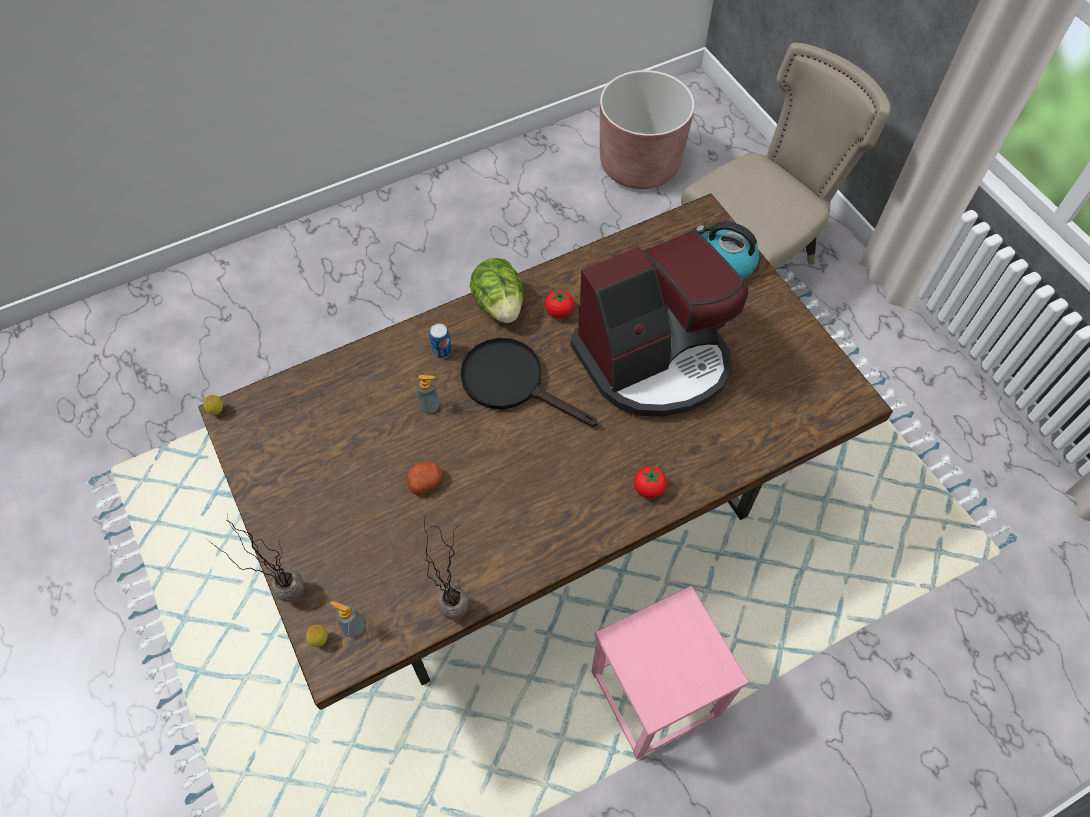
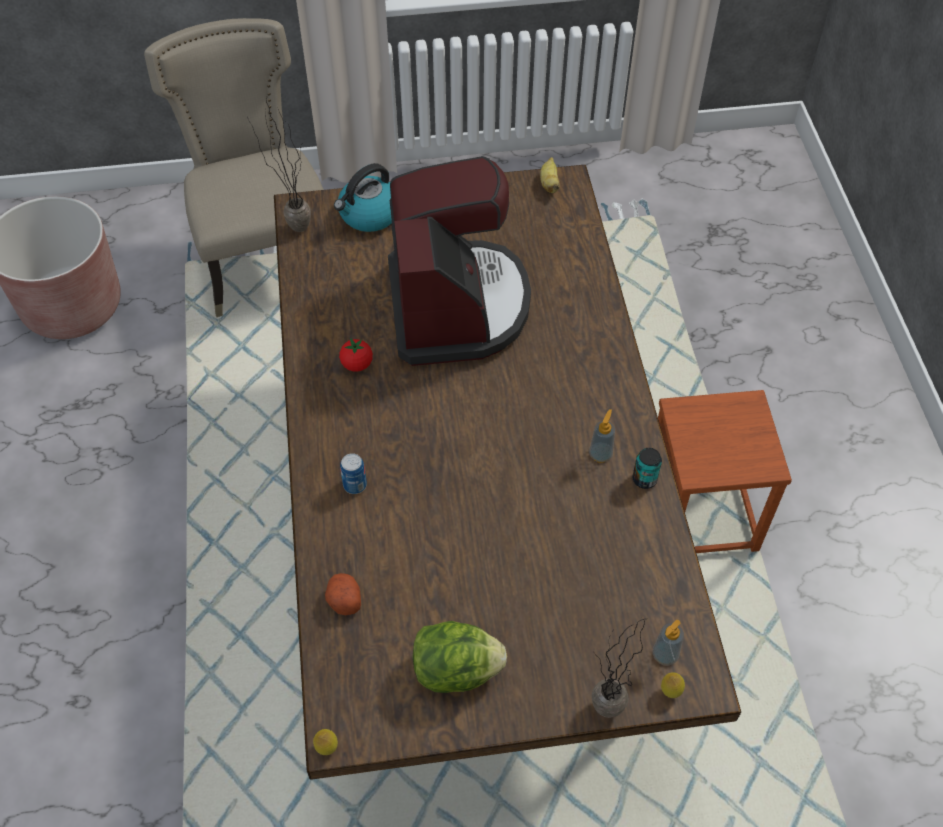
camera: 70 degrees left, 5 degrees down
potato [407,462,442,495] -> potato moved to [325,573,361,615]
soap dispenser [416,375,440,414] -> soap dispenser moved to [589,409,615,463]
potted plant [424,515,469,620] -> potted plant moved to [247,99,311,232]
black frying pan [460,338,598,427] -> none
lettuce [470,258,524,323] -> lettuce moved to [413,621,507,693]
pink stool [591,586,749,760] -> brown stool [658,390,792,553]
tomato [634,466,667,498] -> none
none -> banana [540,157,560,193]
none -> can [632,448,662,489]

